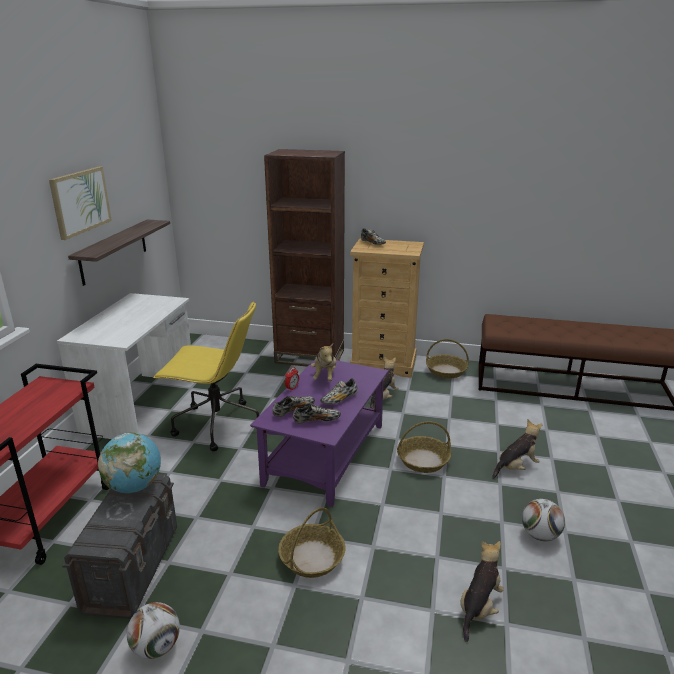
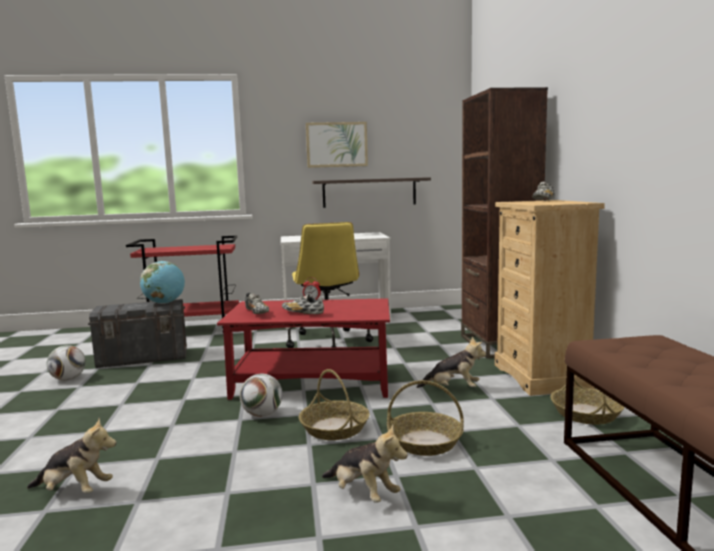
camera: 70 degrees right, 15 degrees down
purple coffee table [250,360,388,507] -> red coffee table [217,298,390,400]
shoe [272,395,315,417] -> none
basket [278,507,346,578] -> basket moved to [387,380,464,456]
plush toy [311,343,336,381] -> none
football [522,499,565,541] -> football moved to [240,374,282,417]

